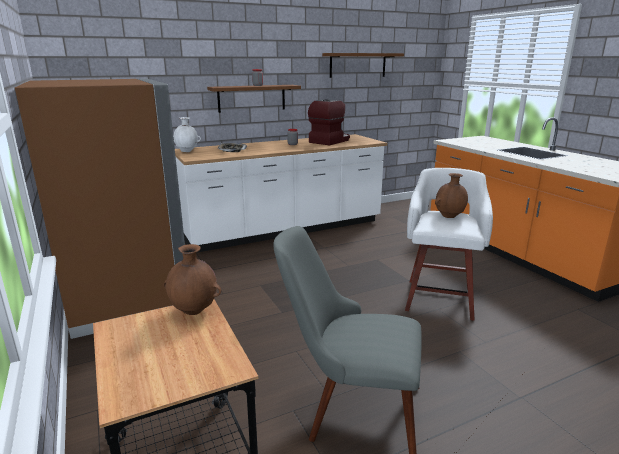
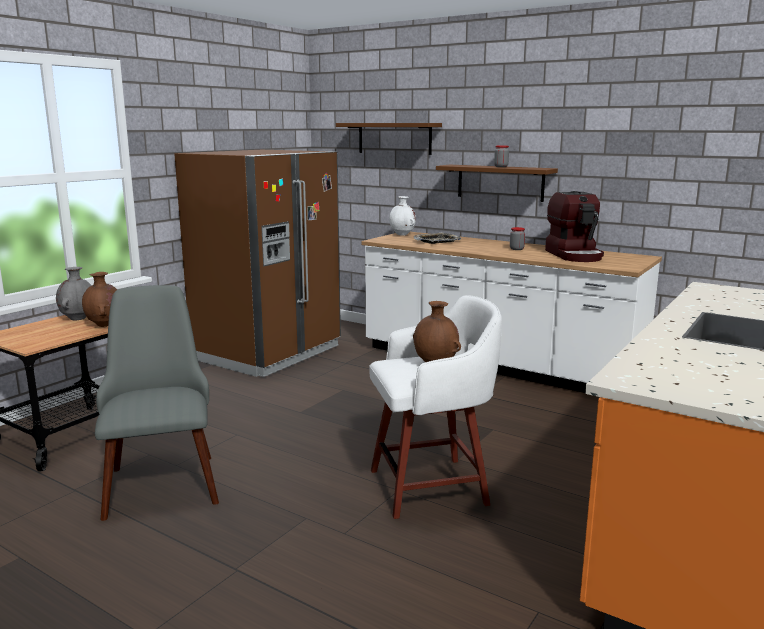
camera: 60 degrees right, 5 degrees down
coffee machine [308,99,350,145] -> coffee machine turned 75 degrees clockwise [545,191,604,262]
brown shelf [322,53,404,78] -> brown shelf moved to [336,123,442,155]
none -> grey vase [56,267,92,320]

